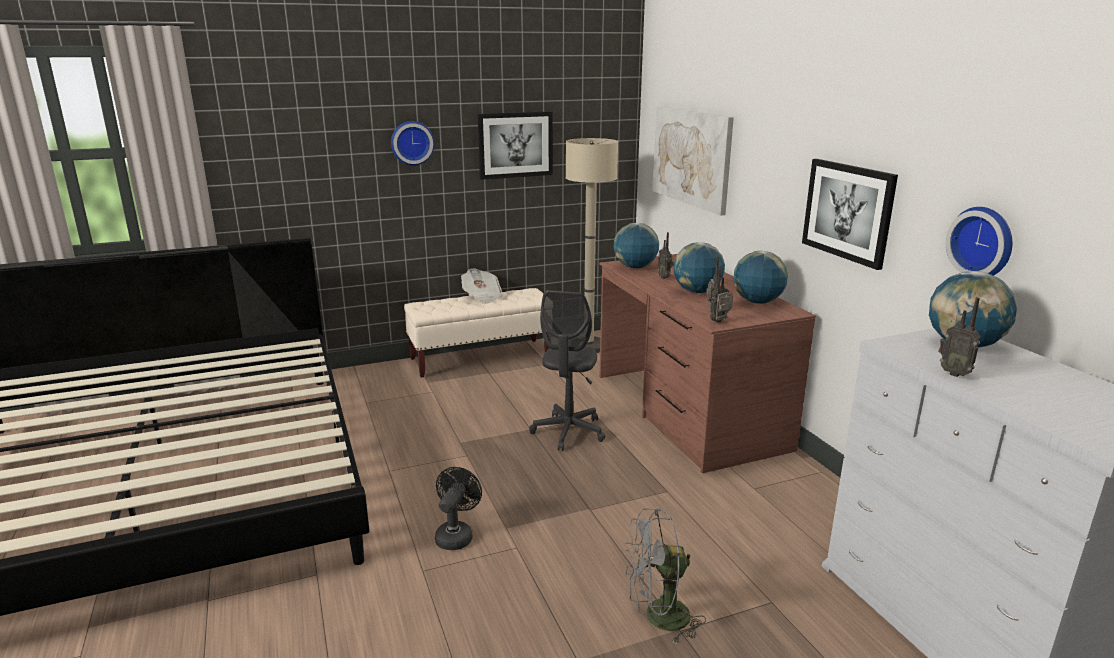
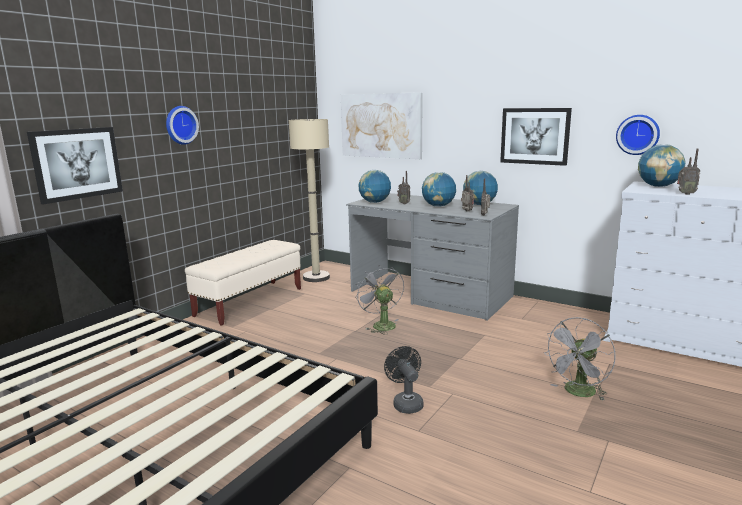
camera: 35 degrees left, 5 degrees down
newspaper [461,268,503,304] -> none
picture [477,111,553,180] -> picture moved to [27,127,123,204]
grey office chair [529,290,605,451] -> grey fan [355,265,404,335]
brown desk [599,254,816,473] -> grey desk [346,193,519,321]

